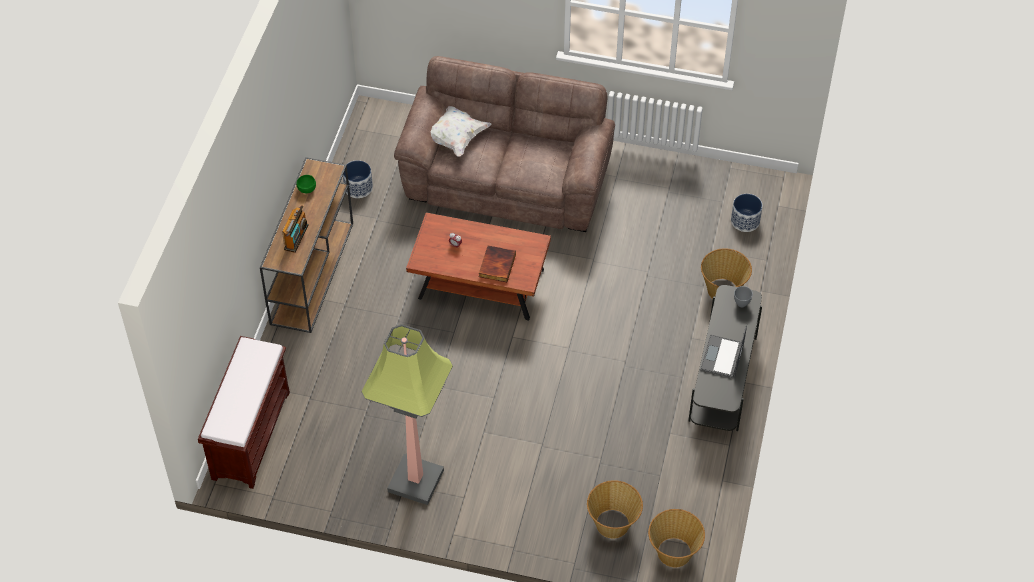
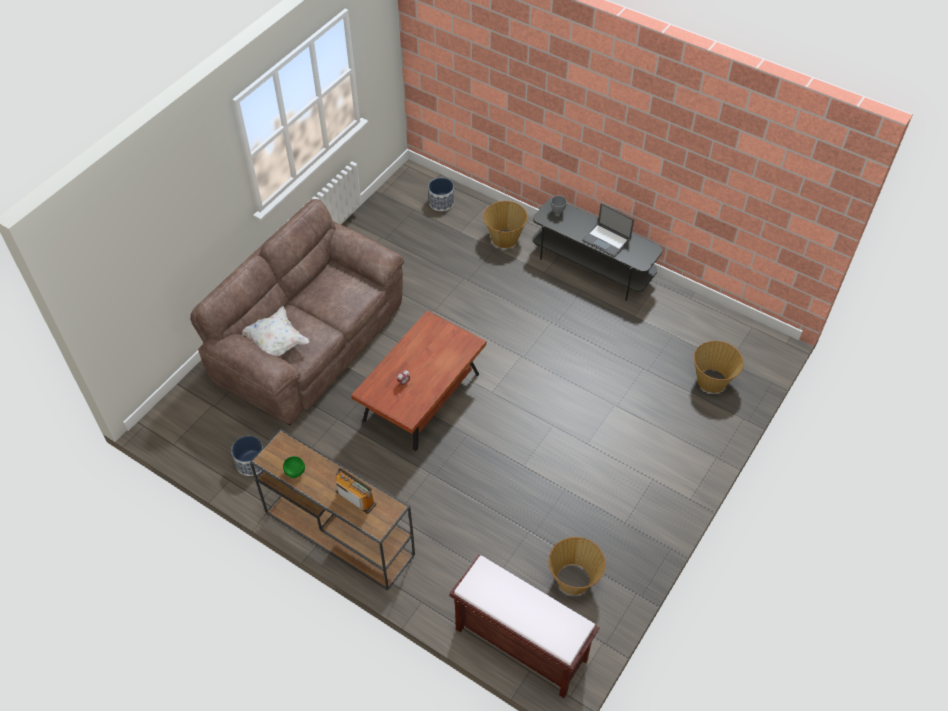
camera: 70 degrees left, 0 degrees up
floor lamp [361,324,453,505] -> none
book [479,246,516,282] -> none
basket [648,509,705,567] -> basket moved to [549,537,606,595]

